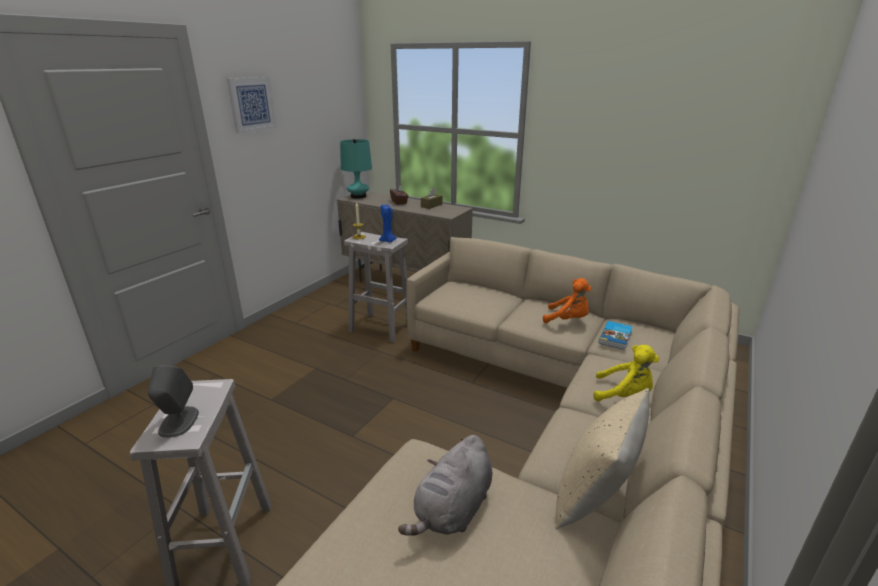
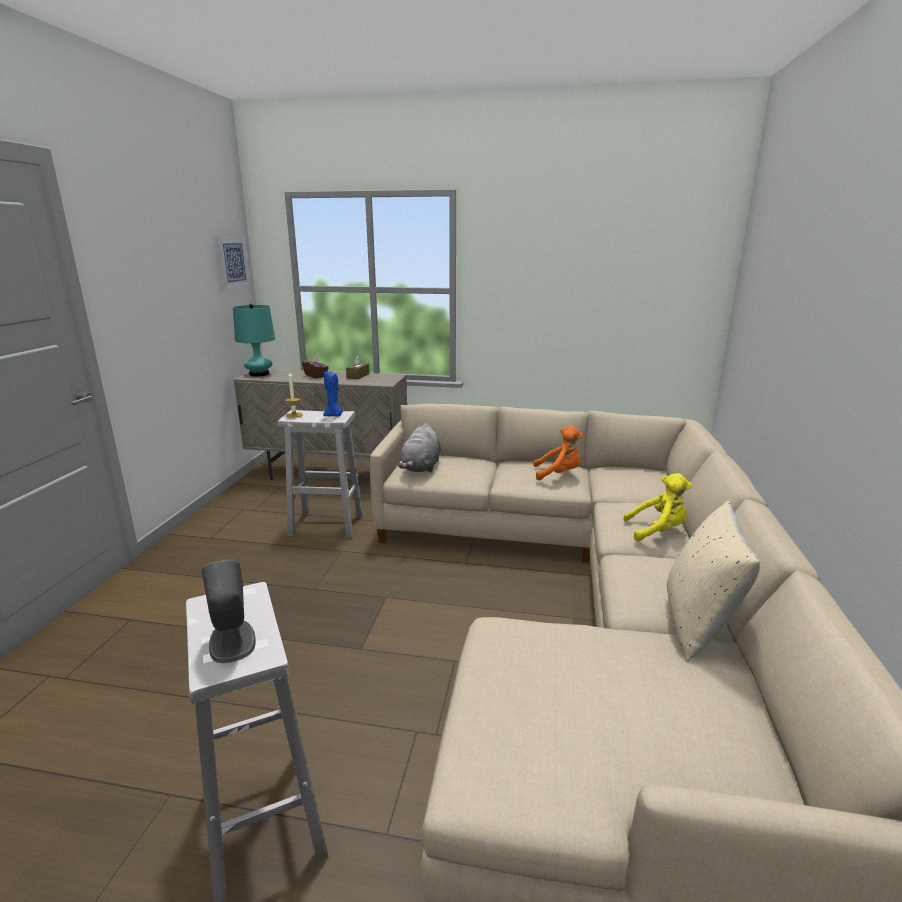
camera: 20 degrees left, 5 degrees down
picture [226,77,277,133] -> picture moved to [215,236,251,290]
grey plush toy [398,435,492,536] -> grey plush toy moved to [398,423,441,472]
book [599,321,633,350] -> none

